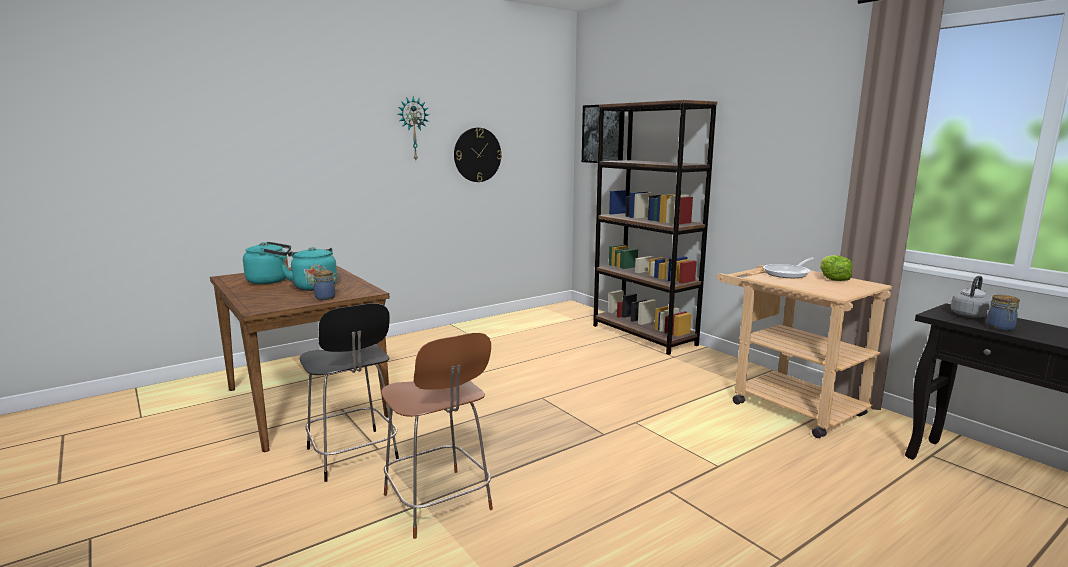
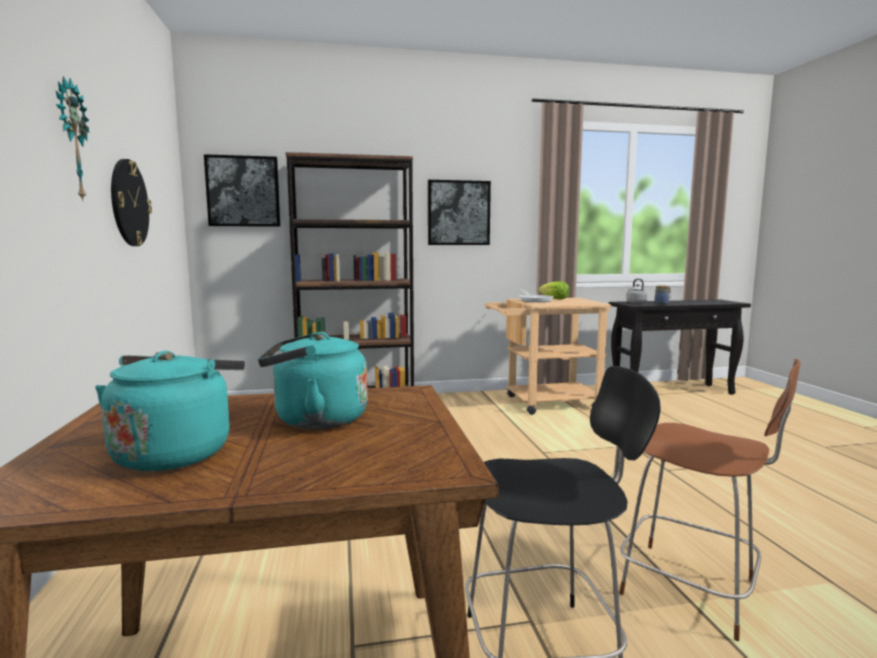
camera: 65 degrees left, 5 degrees down
jar [313,270,337,300] -> none
brown chair [381,332,493,539] -> brown chair turned 45 degrees clockwise [619,359,801,641]
none -> picture [428,180,491,245]

